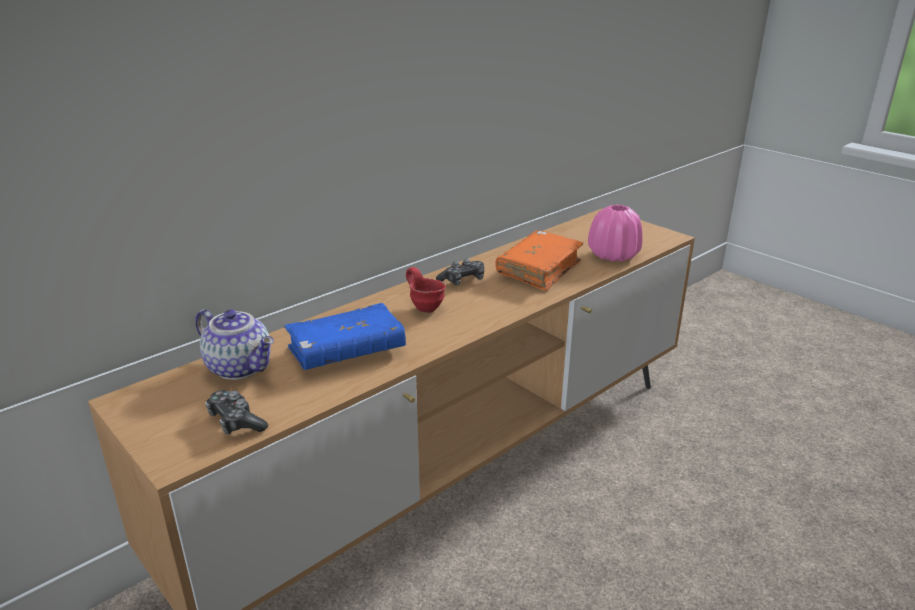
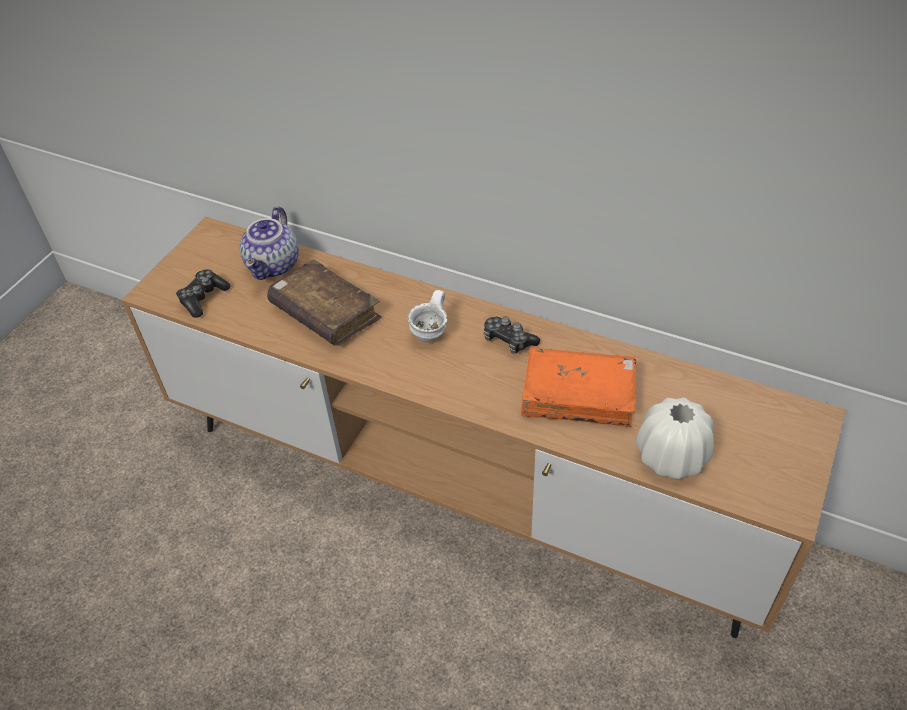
camera: 70 degrees right, 20 degrees up
blue book [284,303,406,370] -> brown book [267,259,382,346]
red mug [406,267,446,313] -> white mug [407,290,447,342]
pink vase [588,205,643,262] -> white vase [636,398,714,479]

